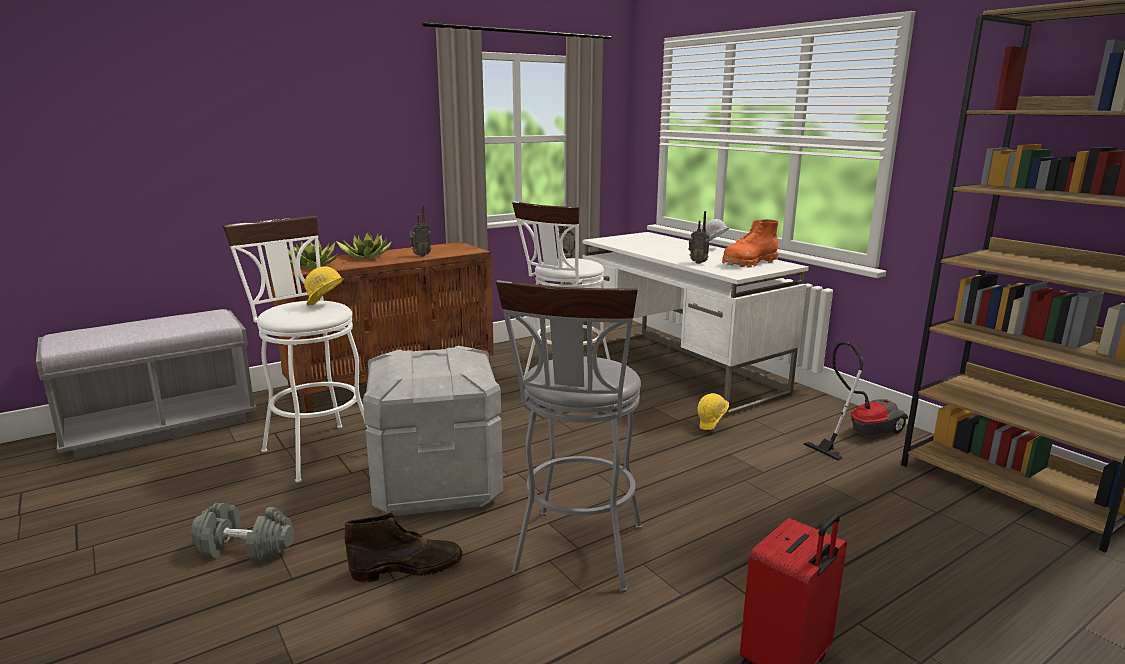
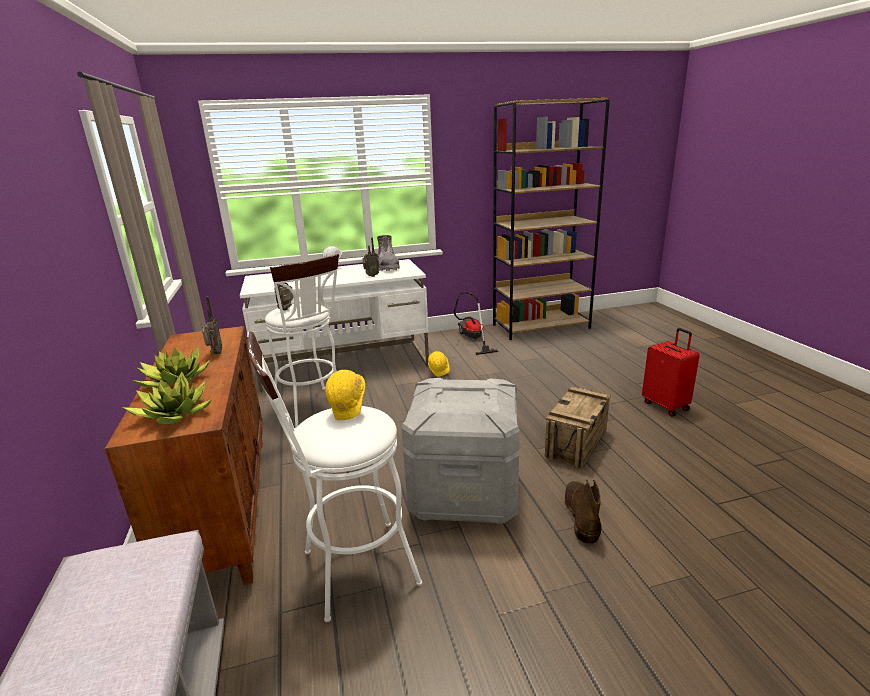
camera: 70 degrees left, 5 degrees up
grey dumbbell [191,503,294,563] -> none
grey stool [496,280,642,592] -> crate [545,386,611,469]
orange boot [722,219,778,267] -> grey boot [377,235,400,271]

